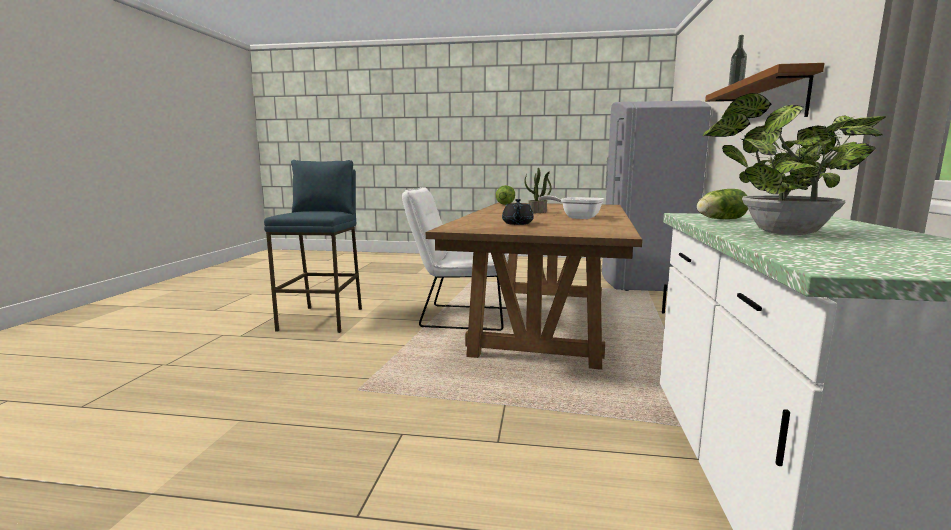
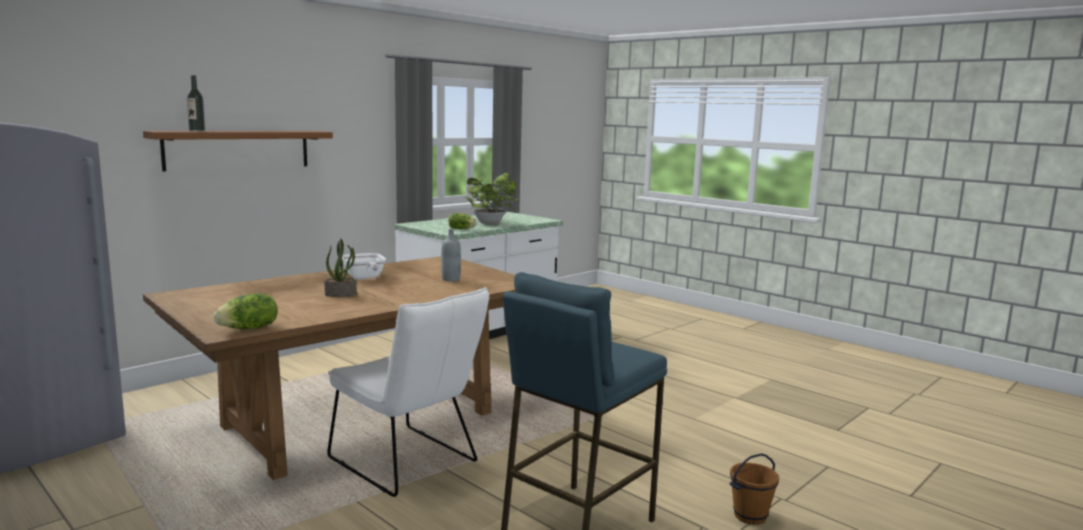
camera: 145 degrees left, 0 degrees up
black teapot [502,199,534,225] -> grey bottle [441,229,461,282]
none -> brown bucket [730,453,779,525]

